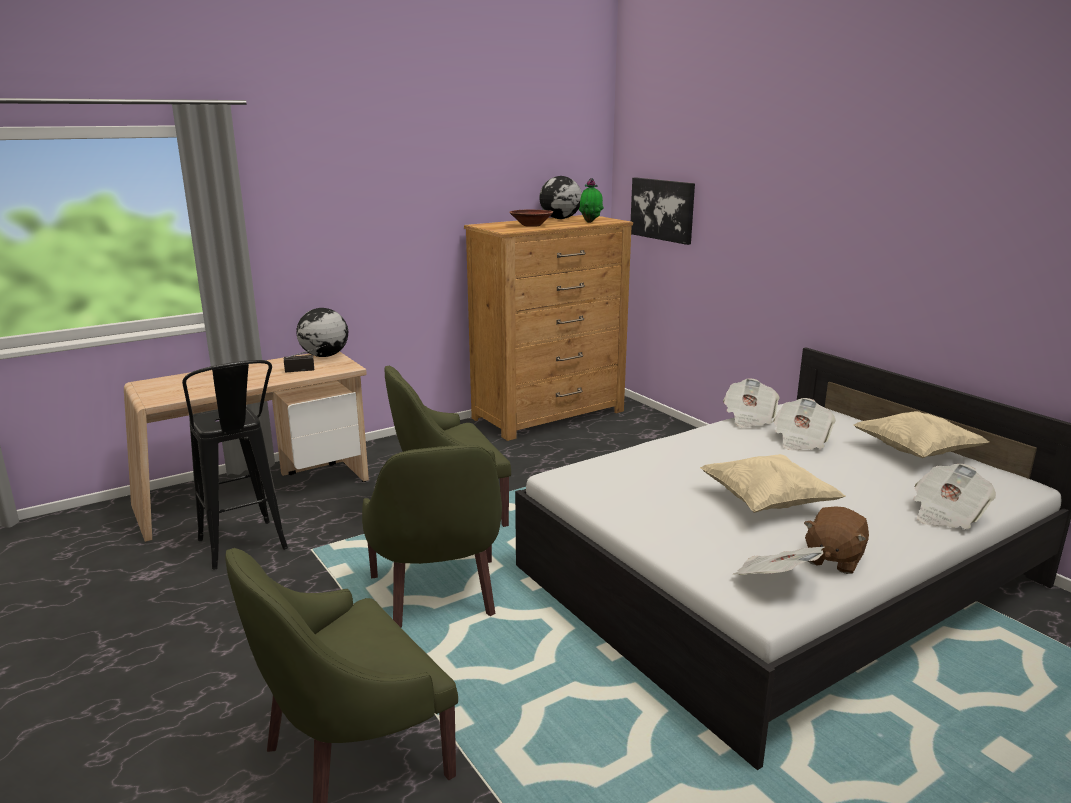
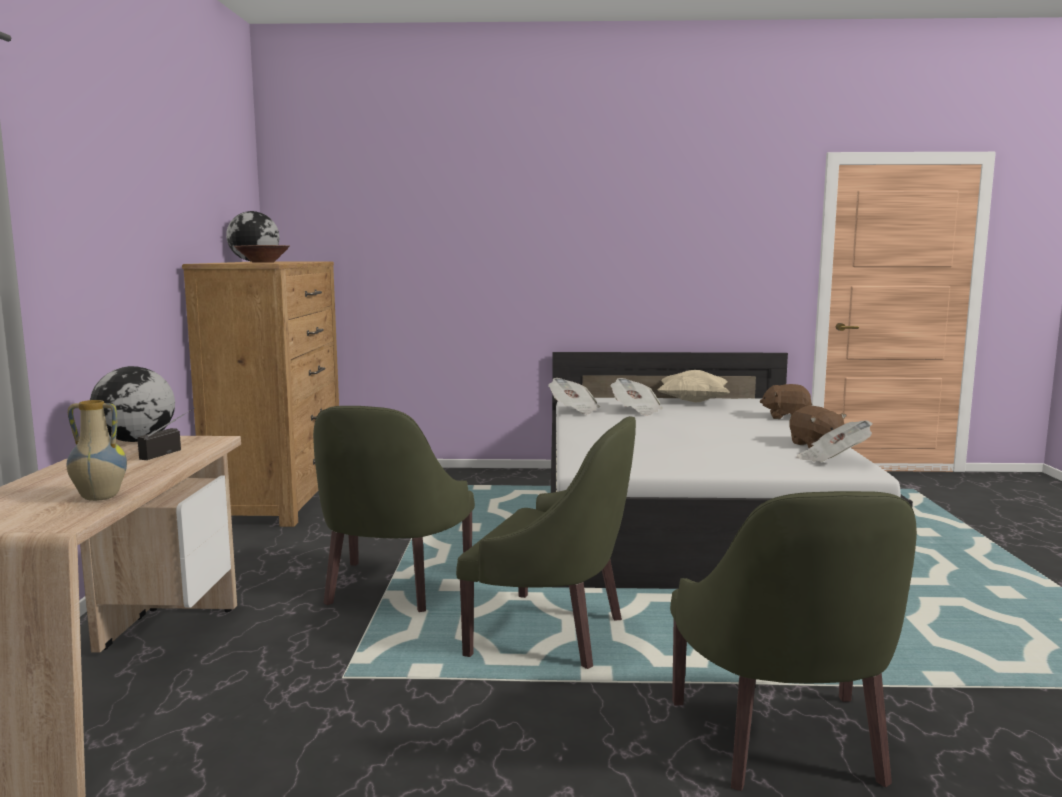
camera: 55 degrees left, 10 degrees down
black stool [182,360,288,569] -> none
potted plant [579,178,604,223] -> none
picture [631,177,695,245] -> none
beige pillow [700,454,846,513] -> none
newspaper [914,464,996,529] -> brown plush toy [760,384,812,419]
none -> vase [67,400,127,501]

